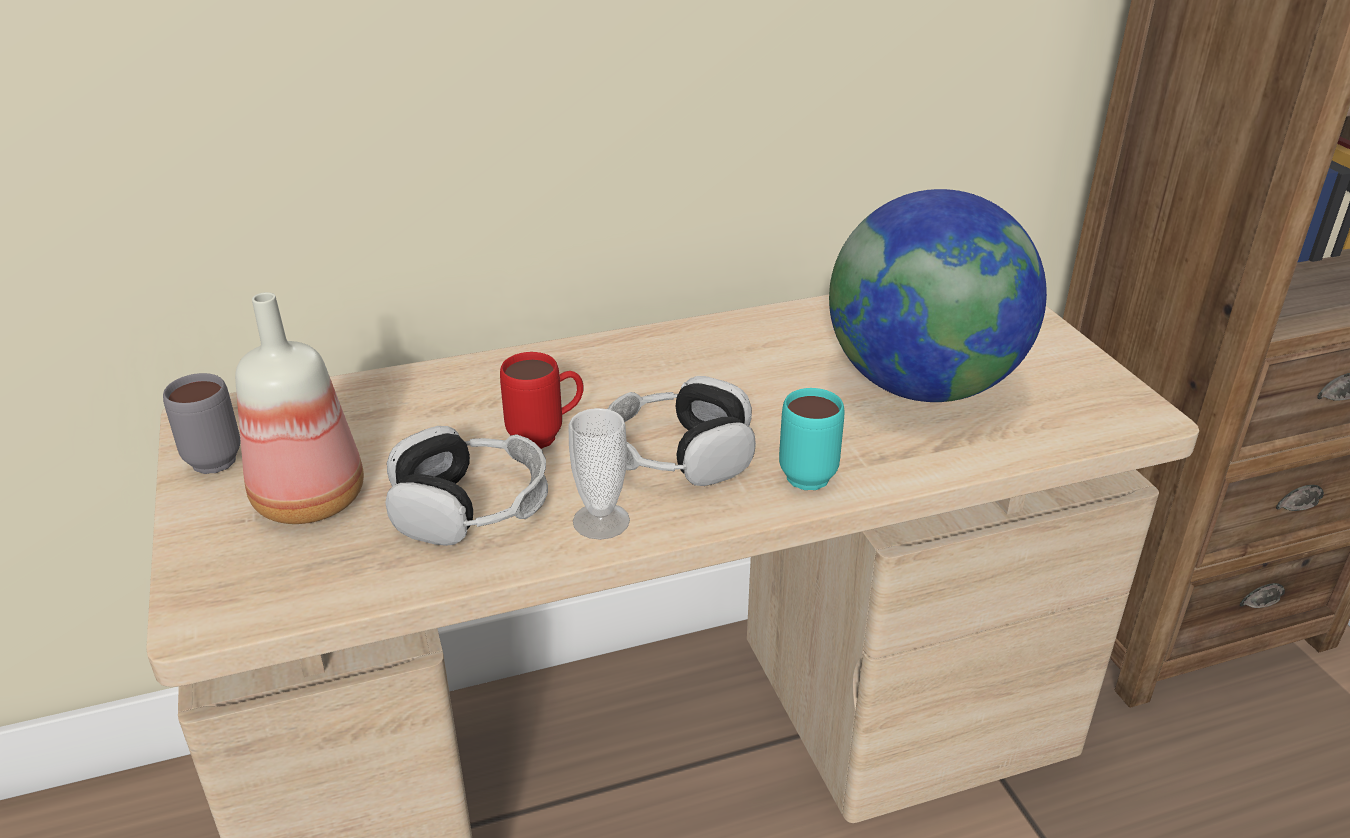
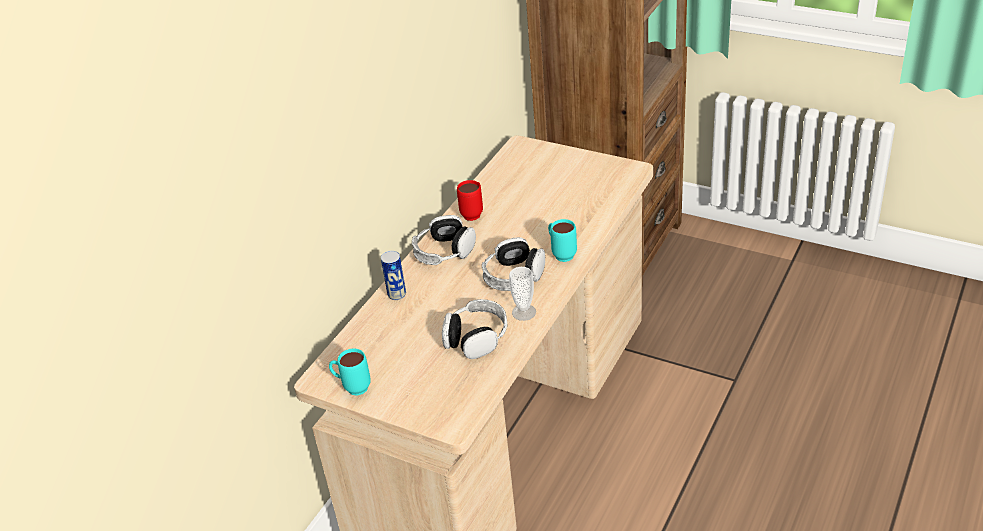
camera: 40 degrees left, 5 degrees up
grey mug [163,373,241,474] -> turquoise mug [329,349,371,396]
bottle [235,292,364,524] -> none
red mug [500,352,584,449] -> red mug moved to [457,180,483,221]
globe [829,189,1047,402] -> none
none -> can [381,251,406,300]
none -> headphones [412,215,476,265]

